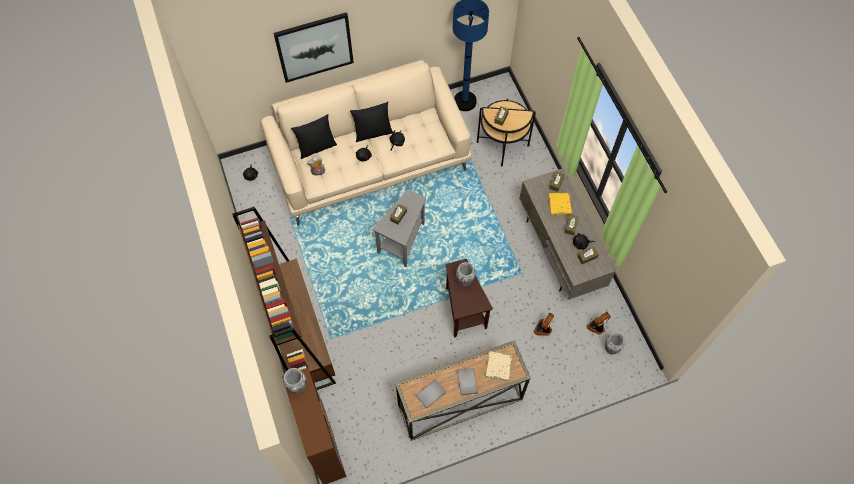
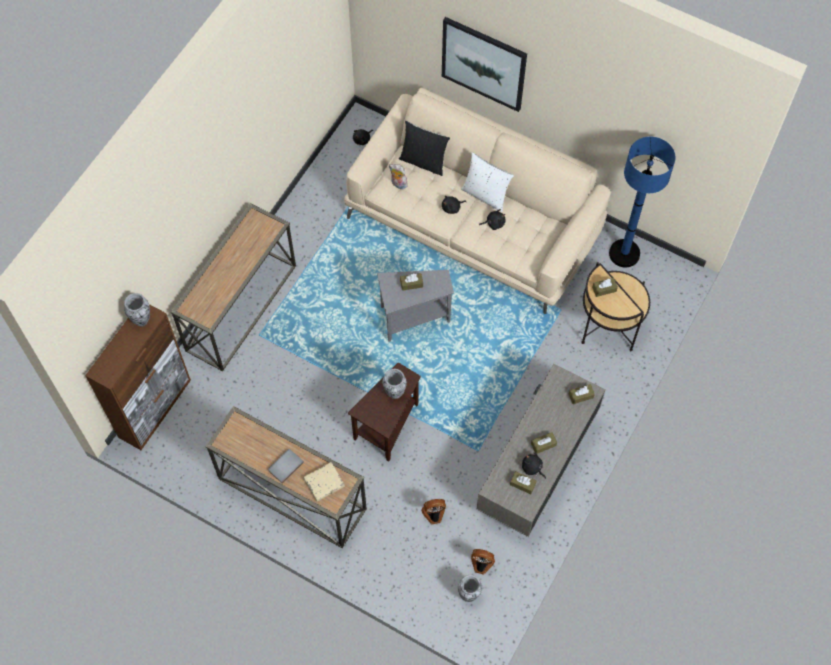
camera: 50 degrees right, 0 degrees up
brown bookcase [232,207,336,390] -> console table [171,203,296,371]
black pillow [350,101,393,142] -> white pillow [461,152,514,212]
grey book [415,380,446,408] -> none
yellow book [549,193,572,216] -> none

